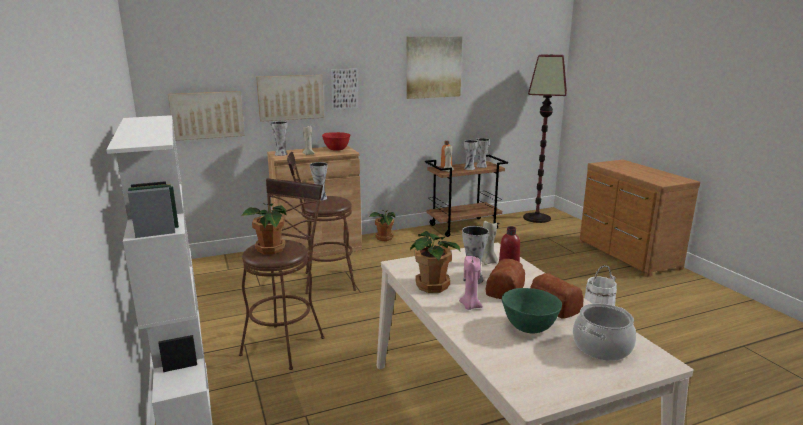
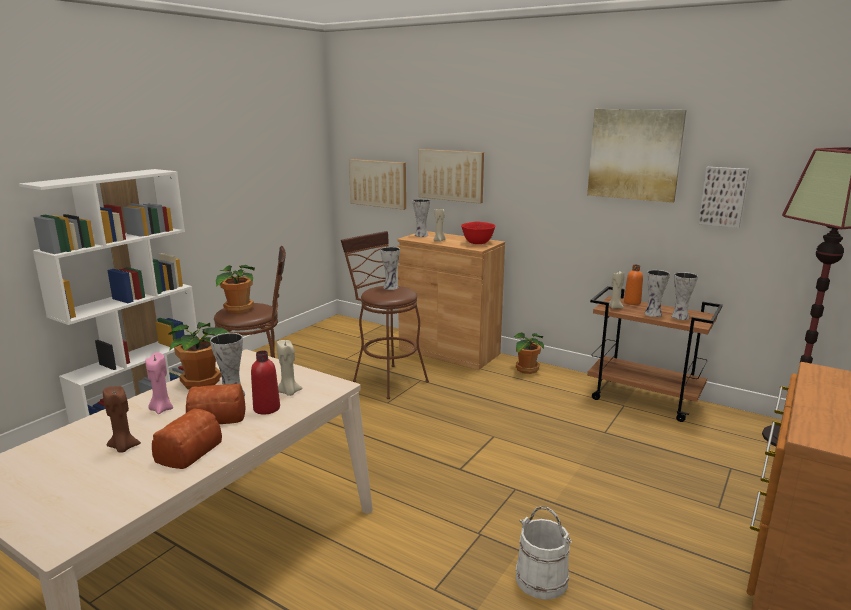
camera: 55 degrees right, 0 degrees up
picture [331,69,358,110] -> picture moved to [698,167,749,228]
green bowl [502,288,562,334] -> brown candle [103,386,141,452]
cooking pot [573,303,636,361] -> none

